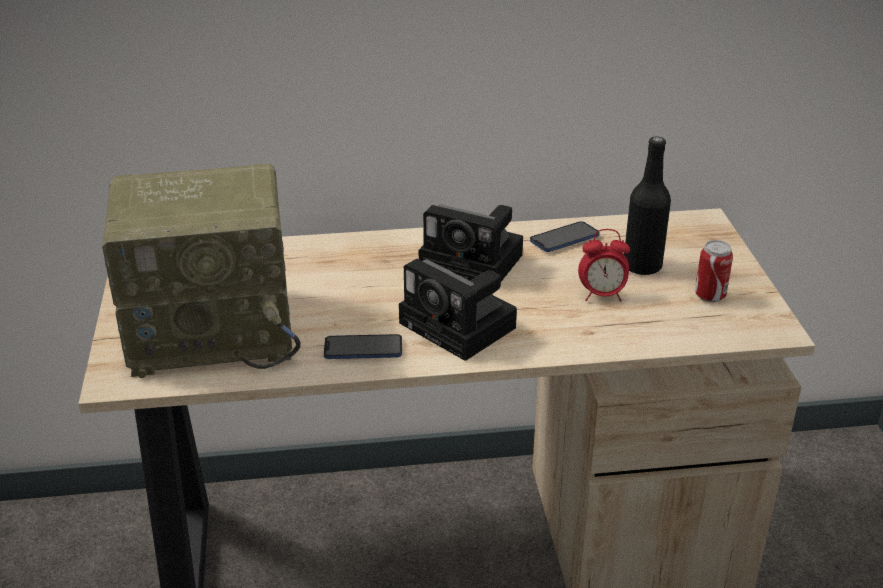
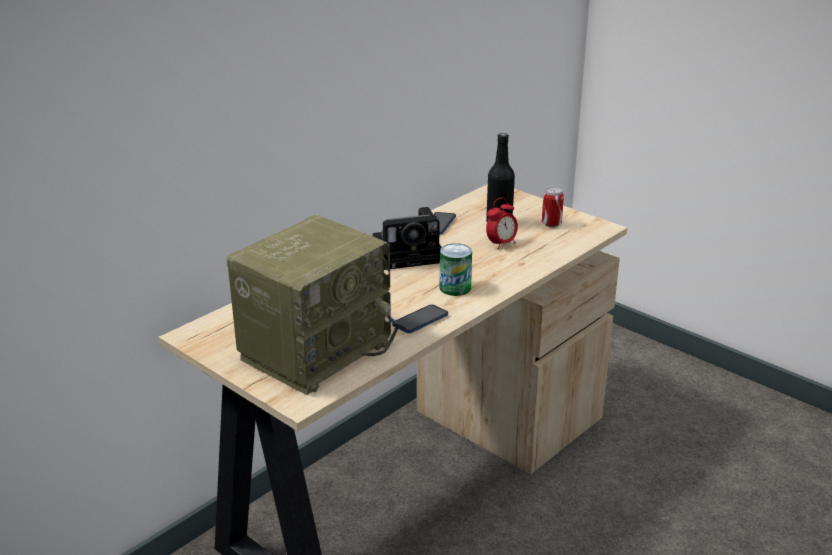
camera: 40 degrees left, 5 degrees down
camera [399,259,517,361] -> can [440,243,472,296]

